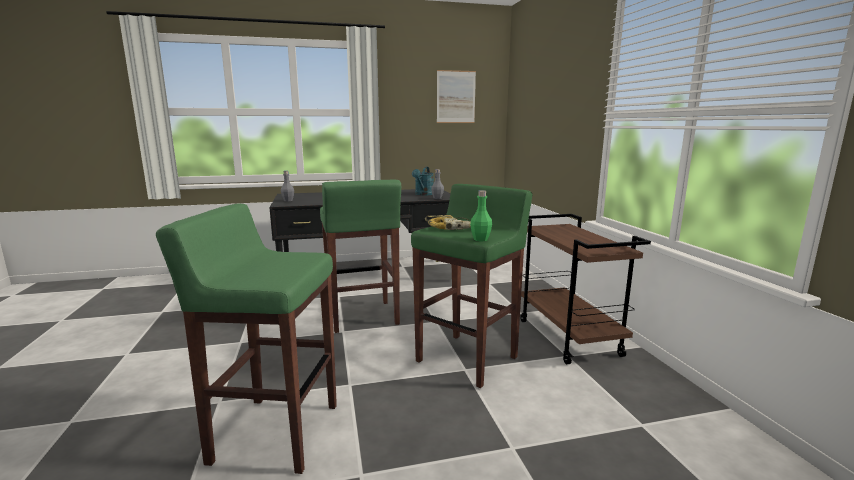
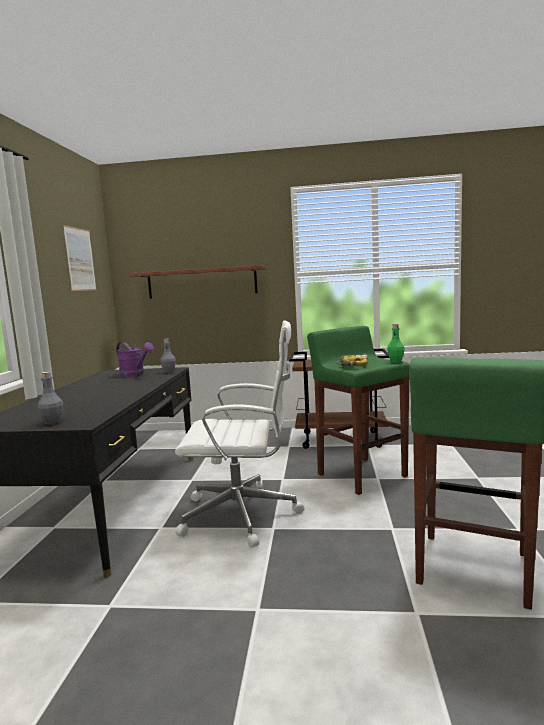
camera: 70 degrees left, 5 degrees down
green stool [320,179,401,333] -> white office chair [175,320,304,548]
turquoise watering can [412,167,434,196] -> purple watering can [116,342,154,377]
none -> brown shelf [129,265,266,299]

